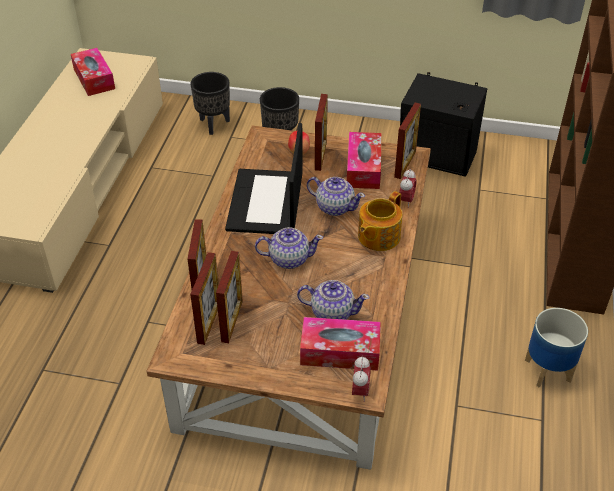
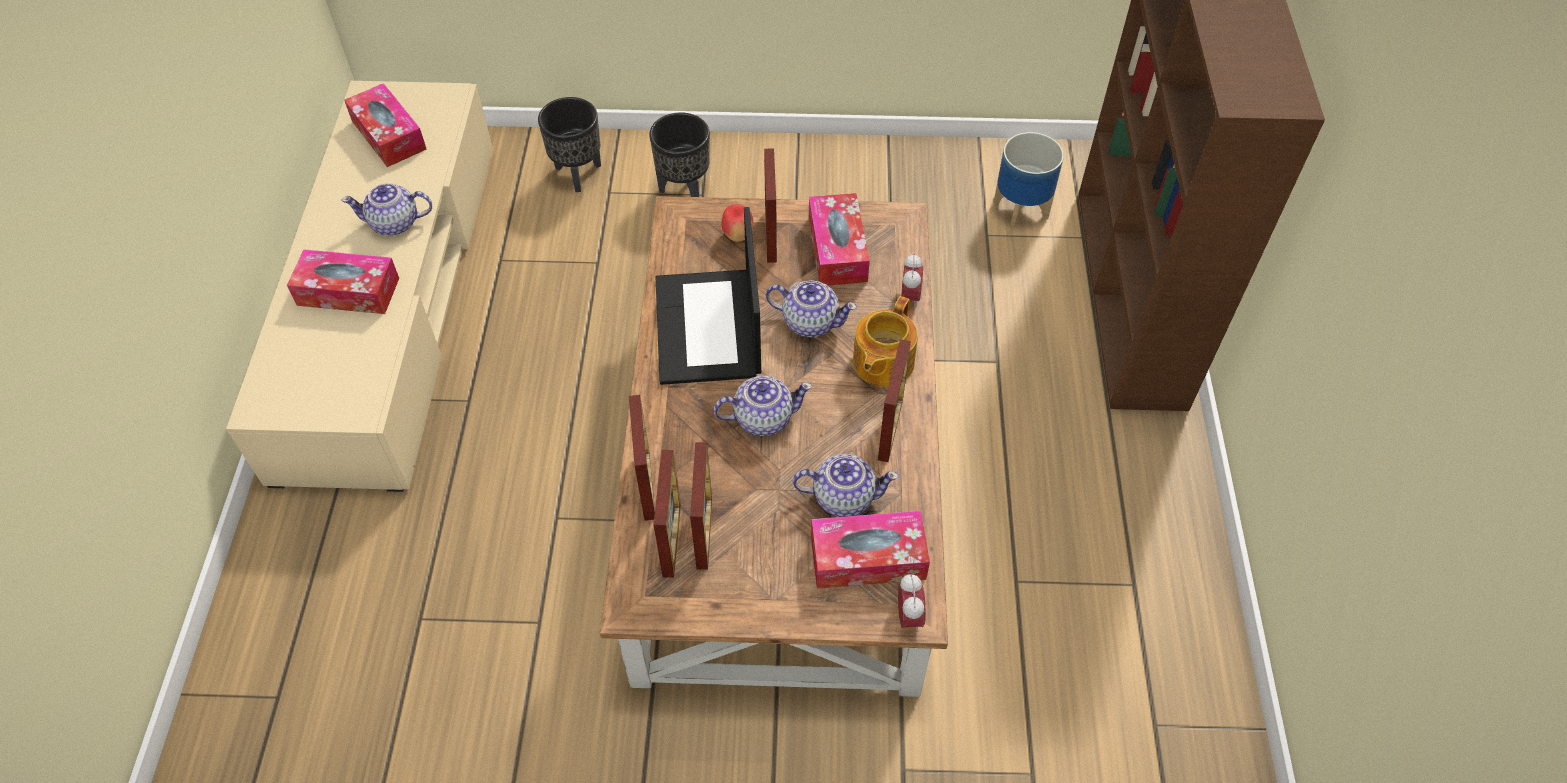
camera: 10 degrees left, 10 degrees up
picture frame [394,103,421,179] -> picture frame moved to [878,339,911,462]
black speaker [400,72,487,177] -> none
planter [525,308,588,388] -> planter moved to [993,132,1064,229]
none -> tissue box [287,249,399,314]
none -> teapot [342,183,432,236]

